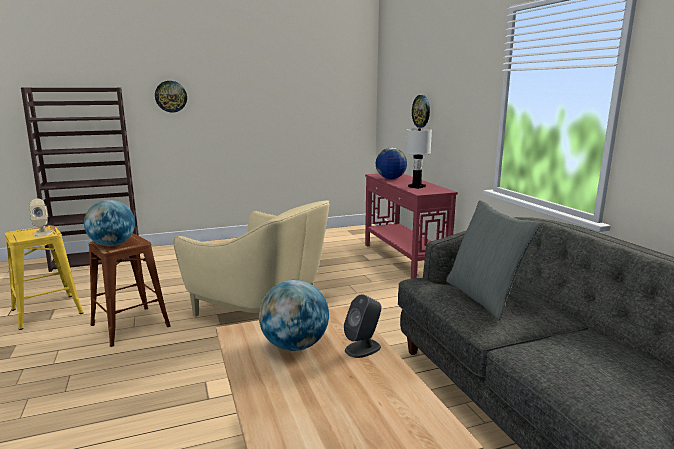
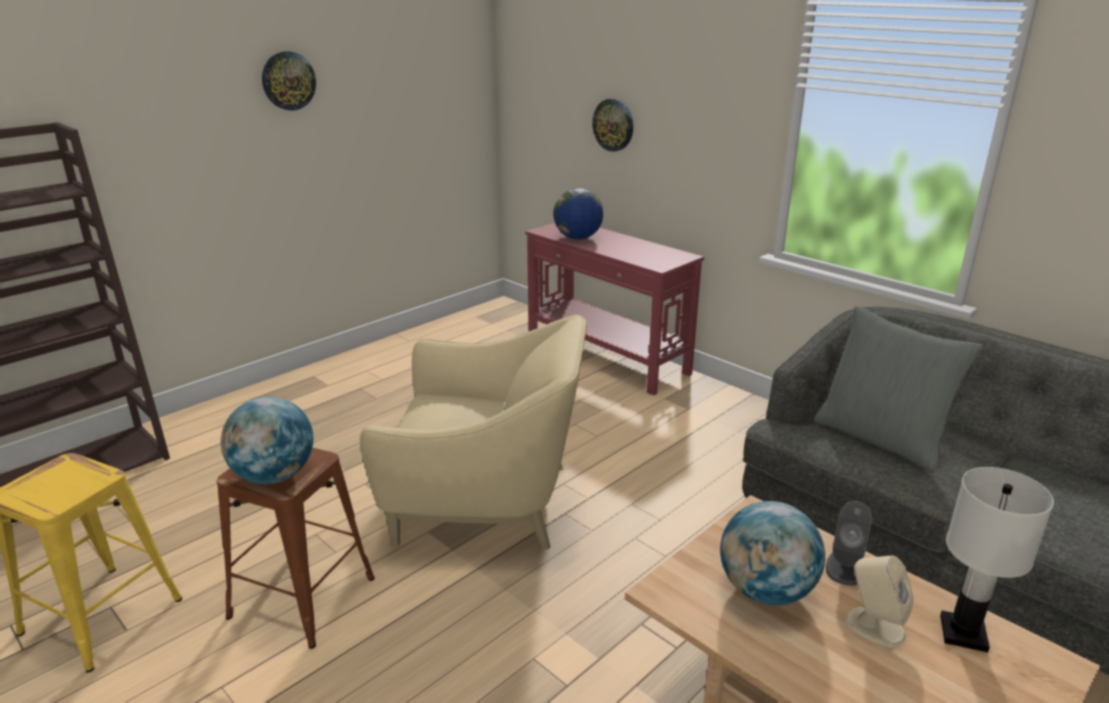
camera: 25 degrees left, 10 degrees up
beige speaker [30,199,53,237] -> beige speaker moved to [845,556,914,648]
wall clock [155,81,187,112] -> wall clock moved to [262,51,316,111]
white table lamp [406,128,432,189] -> white table lamp moved to [940,467,1054,652]

